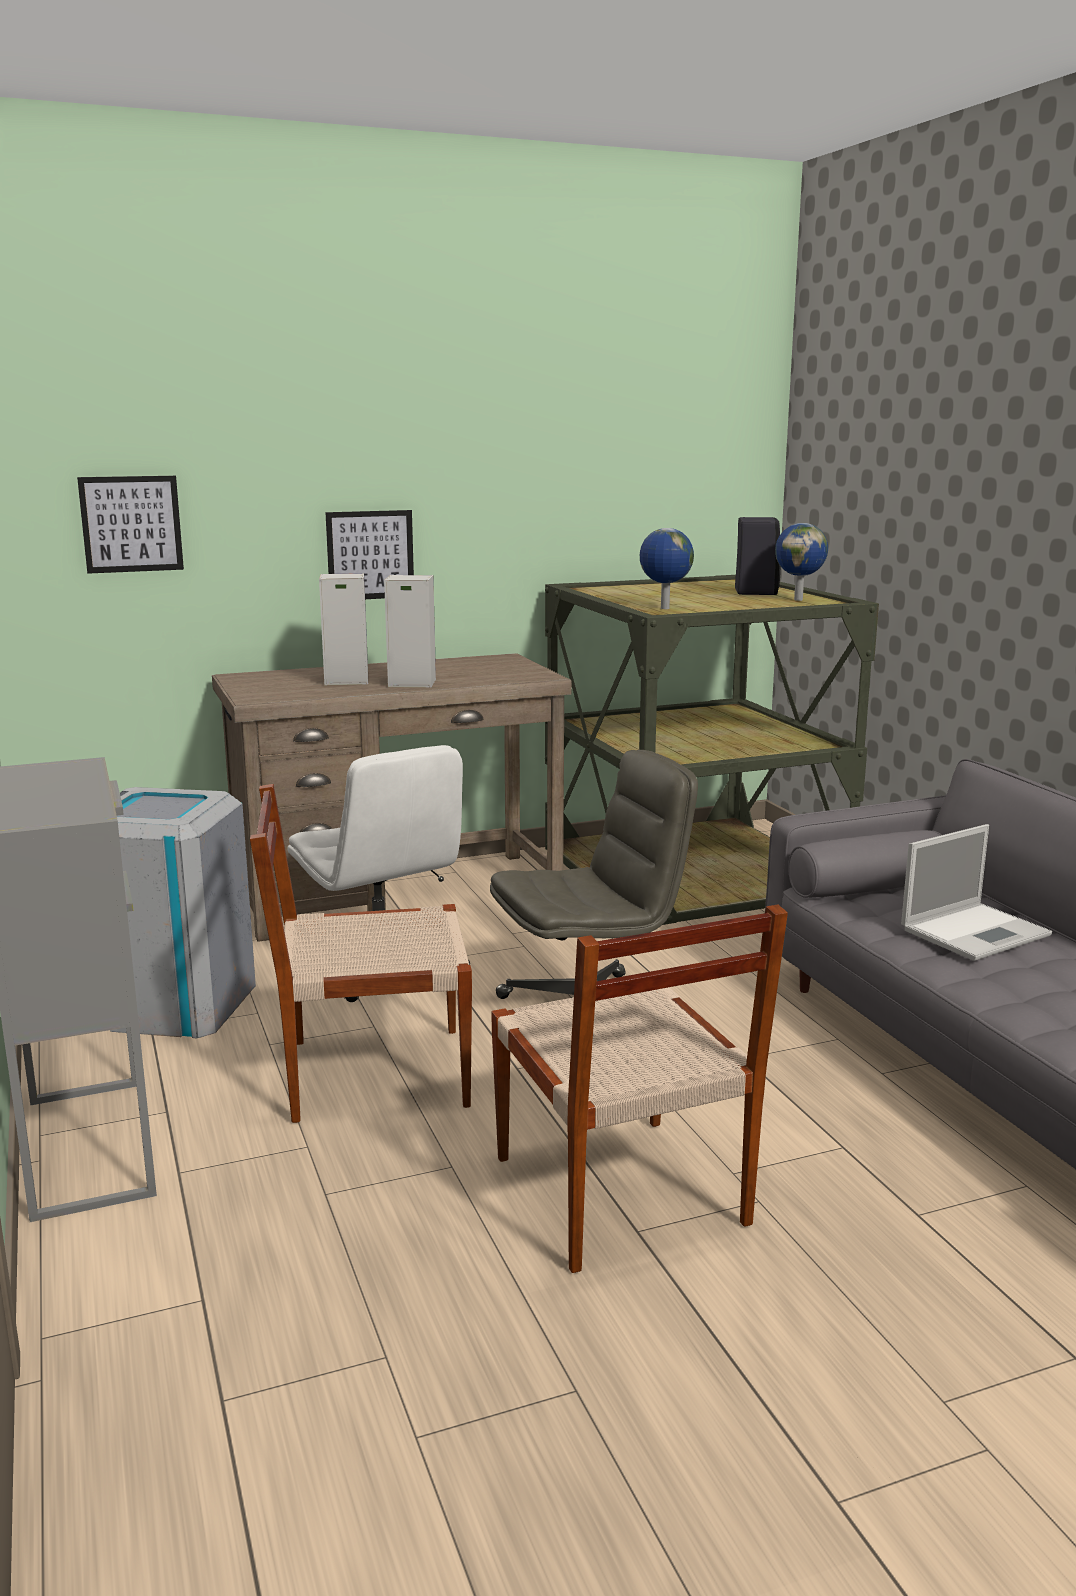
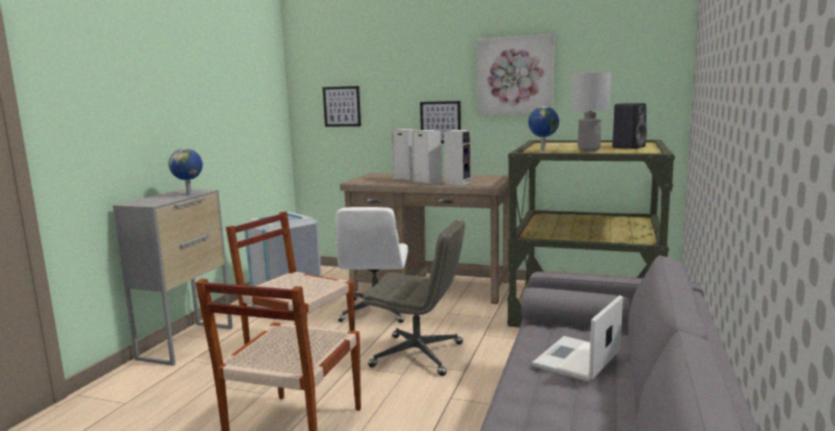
camera: 40 degrees right, 5 degrees down
globe [775,523,828,601] -> globe moved to [168,148,203,195]
laptop [901,824,1052,961] -> laptop turned 120 degrees clockwise [532,295,623,382]
none -> speaker [444,130,472,185]
none -> picture [477,34,554,115]
none -> grey table lamp [571,72,611,152]

